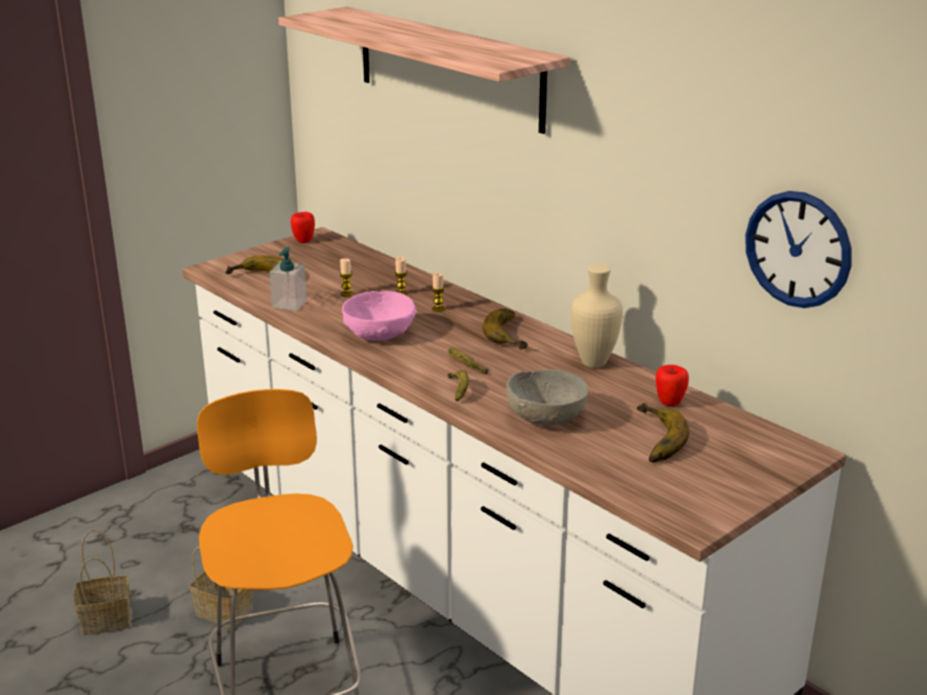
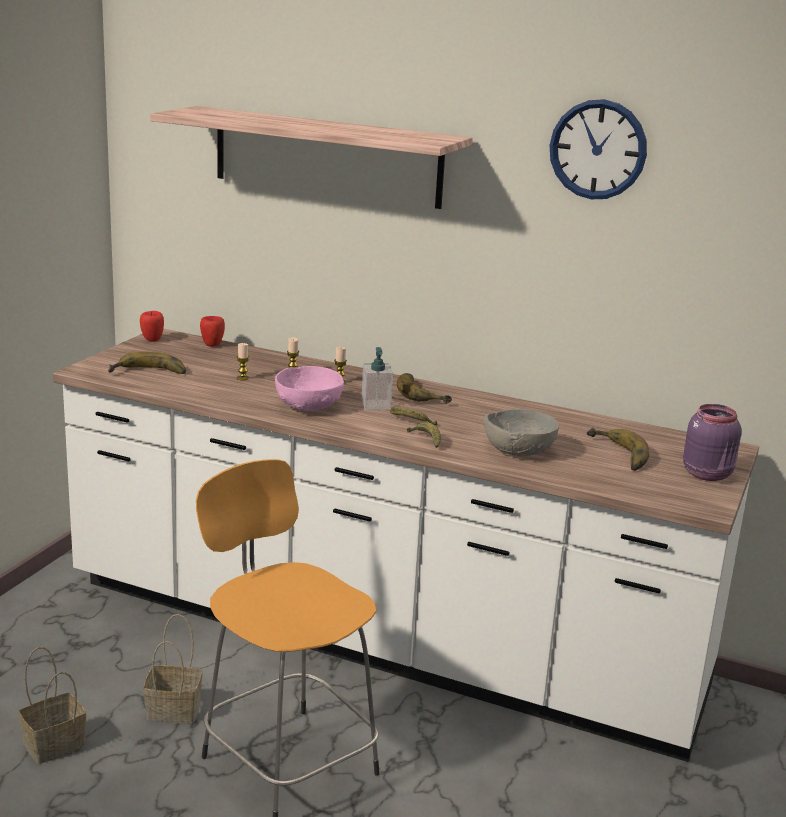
camera: 25 degrees left, 5 degrees down
soap dispenser [269,247,307,311] -> soap dispenser moved to [361,347,393,410]
beige vase [571,264,623,368] -> none
apple [656,365,689,406] -> apple moved to [200,316,225,347]
wall clock [745,191,852,308] -> wall clock moved to [550,99,647,199]
none -> purple jar [683,404,742,481]

